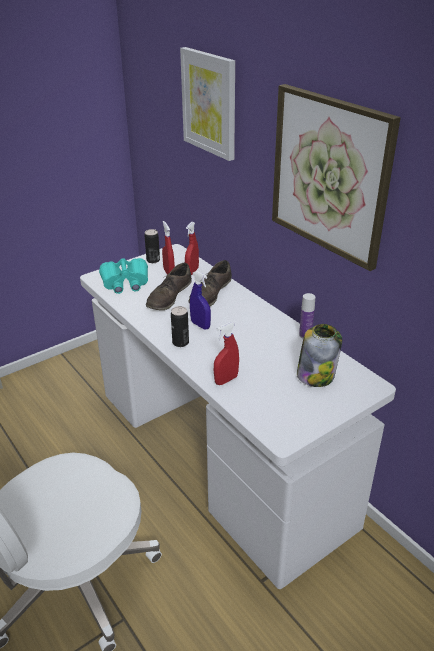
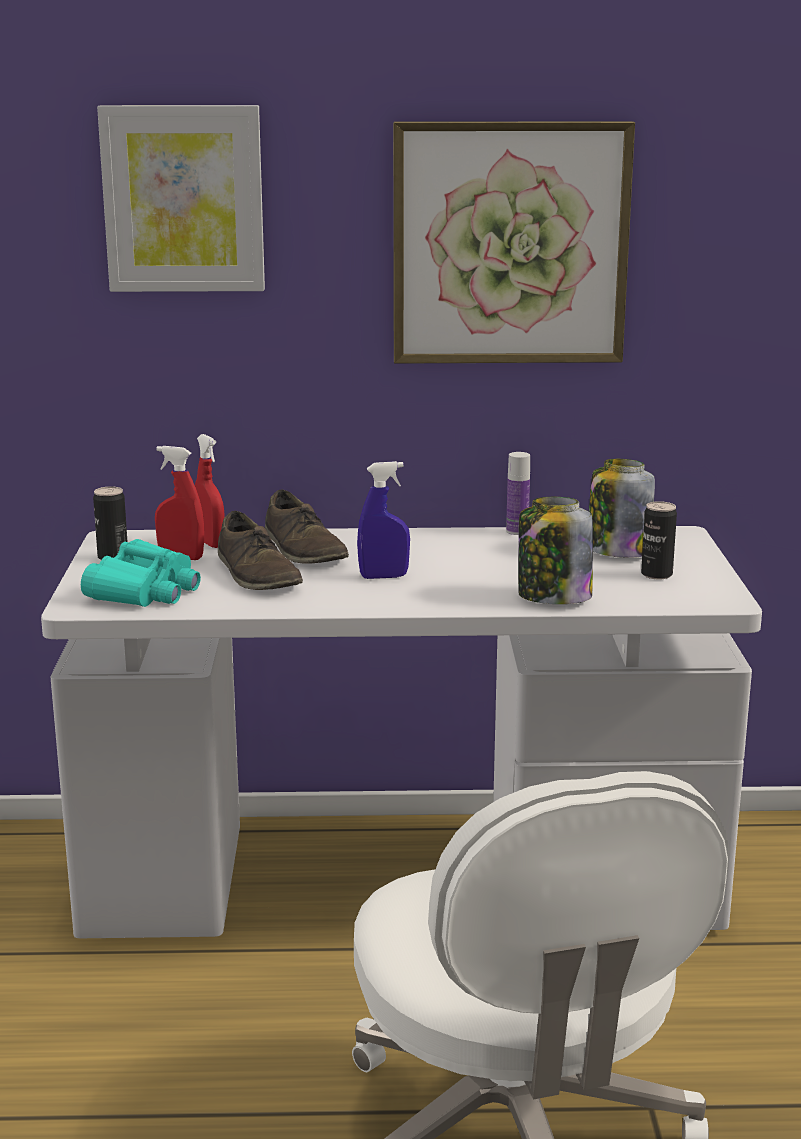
camera: 55 degrees left, 15 degrees down
can [171,306,189,347] -> can moved to [641,501,677,579]
red spray bottle [214,322,239,385] -> jar [518,497,593,604]

